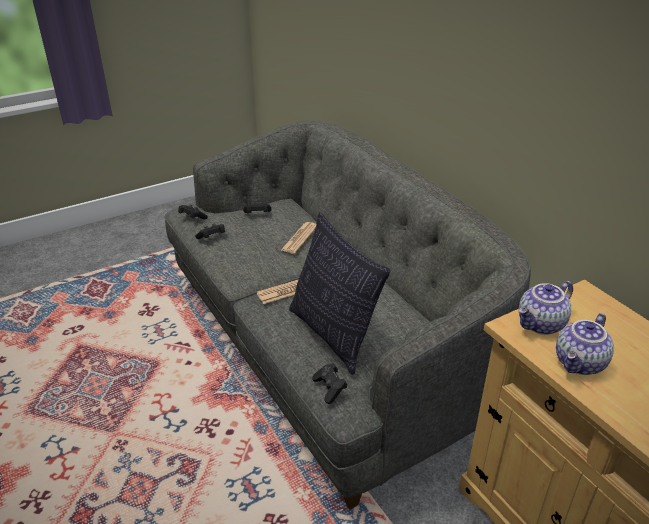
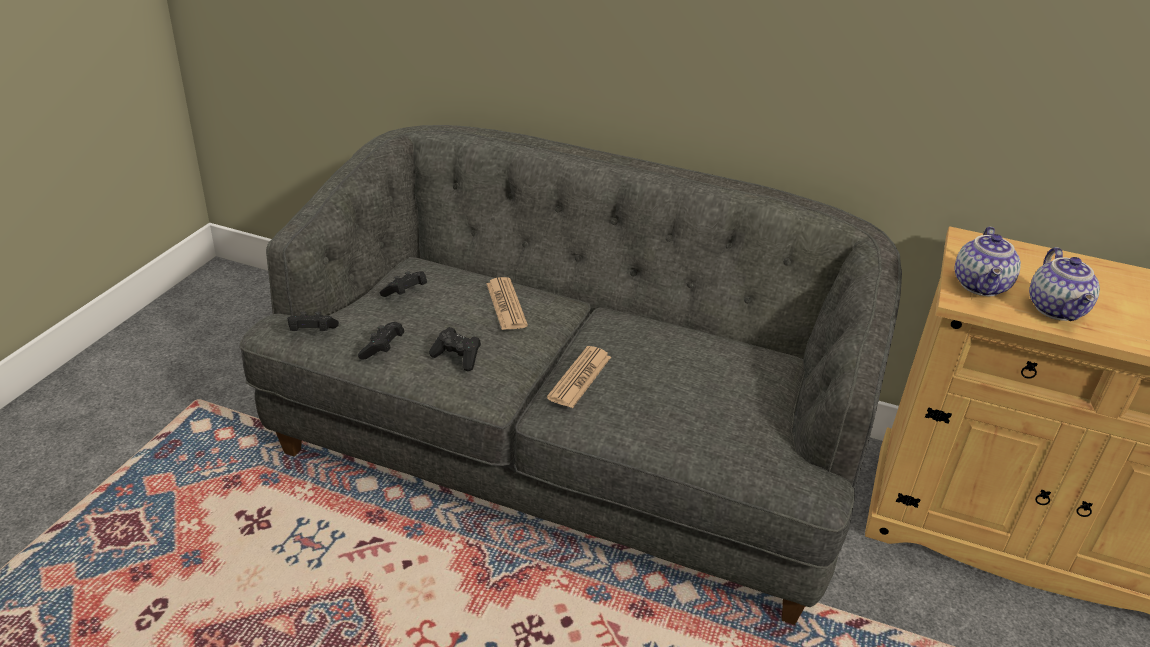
camera: 40 degrees left, 0 degrees up
pillow [289,213,390,375] -> none
black game controller [312,363,348,404] -> black game controller moved to [429,327,481,371]

